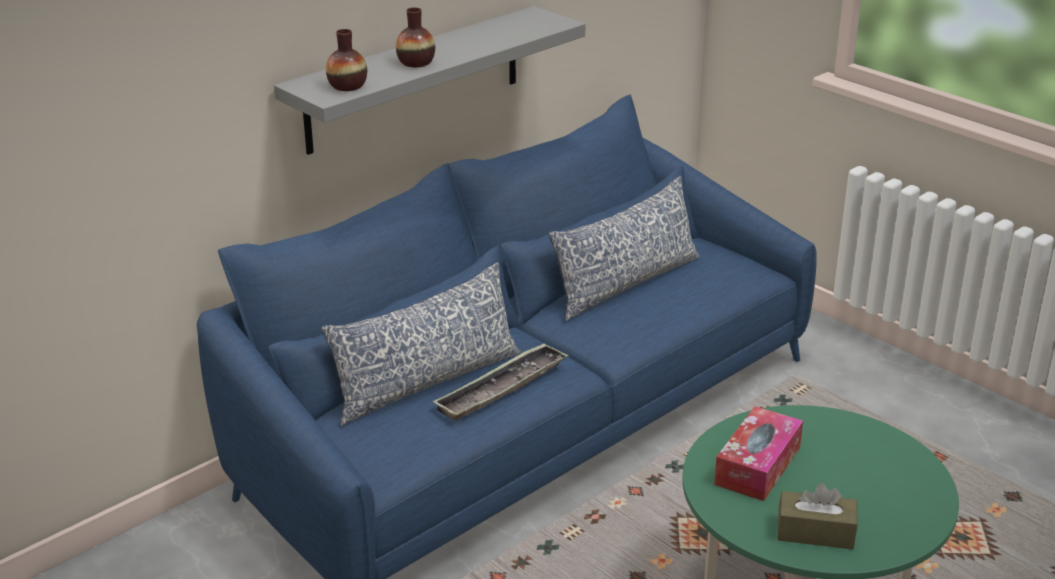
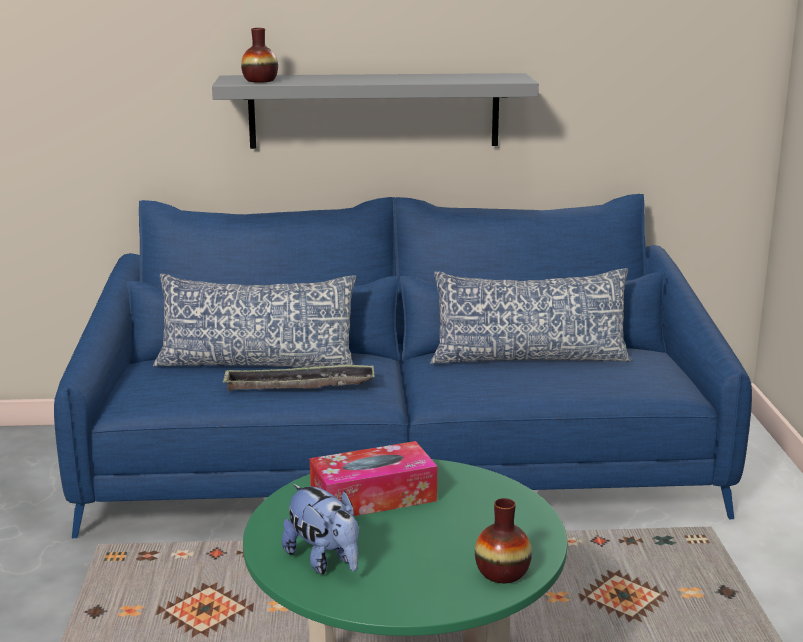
camera: 40 degrees right, 10 degrees down
vase [396,7,435,67] -> vase moved to [475,498,532,583]
brown tissue box [777,483,858,550] -> plush toy [282,484,359,574]

